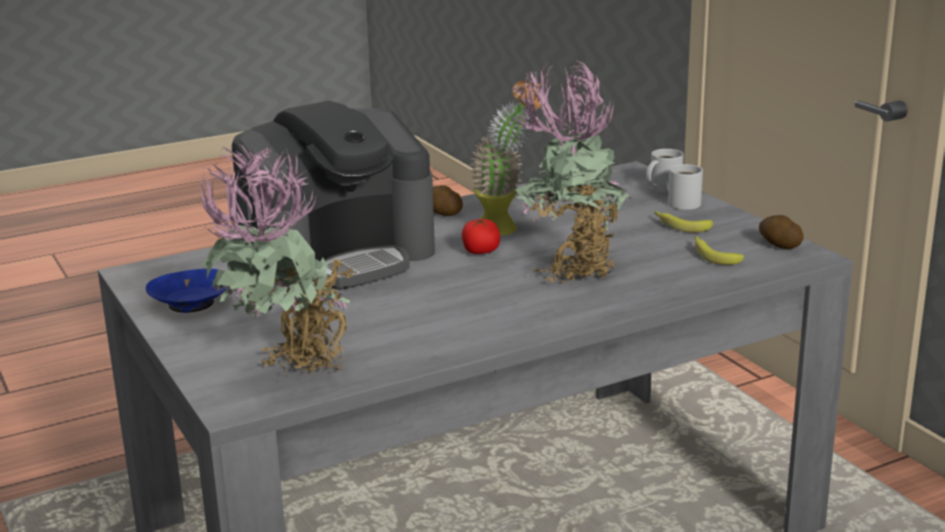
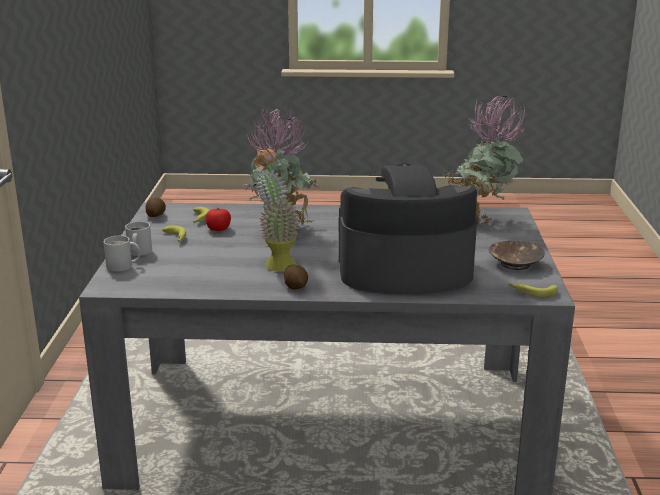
camera: 150 degrees left, 0 degrees up
blue bowl [146,269,227,313] -> brown bowl [489,241,545,270]
tomato [462,219,500,254] -> tomato moved to [206,208,231,231]
none -> banana [508,283,558,298]

